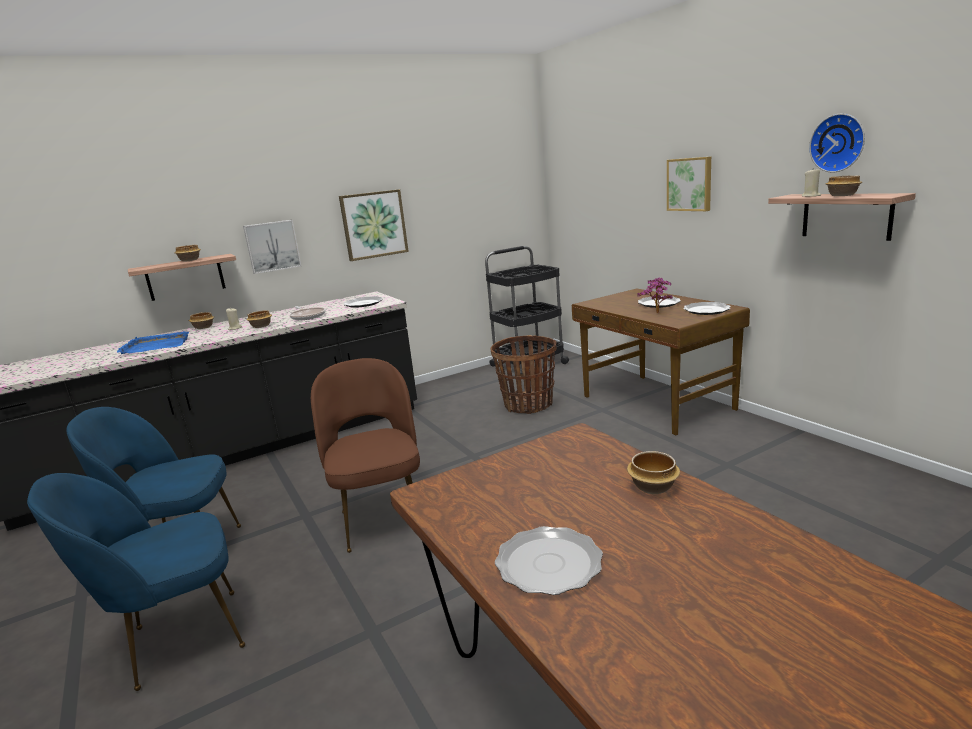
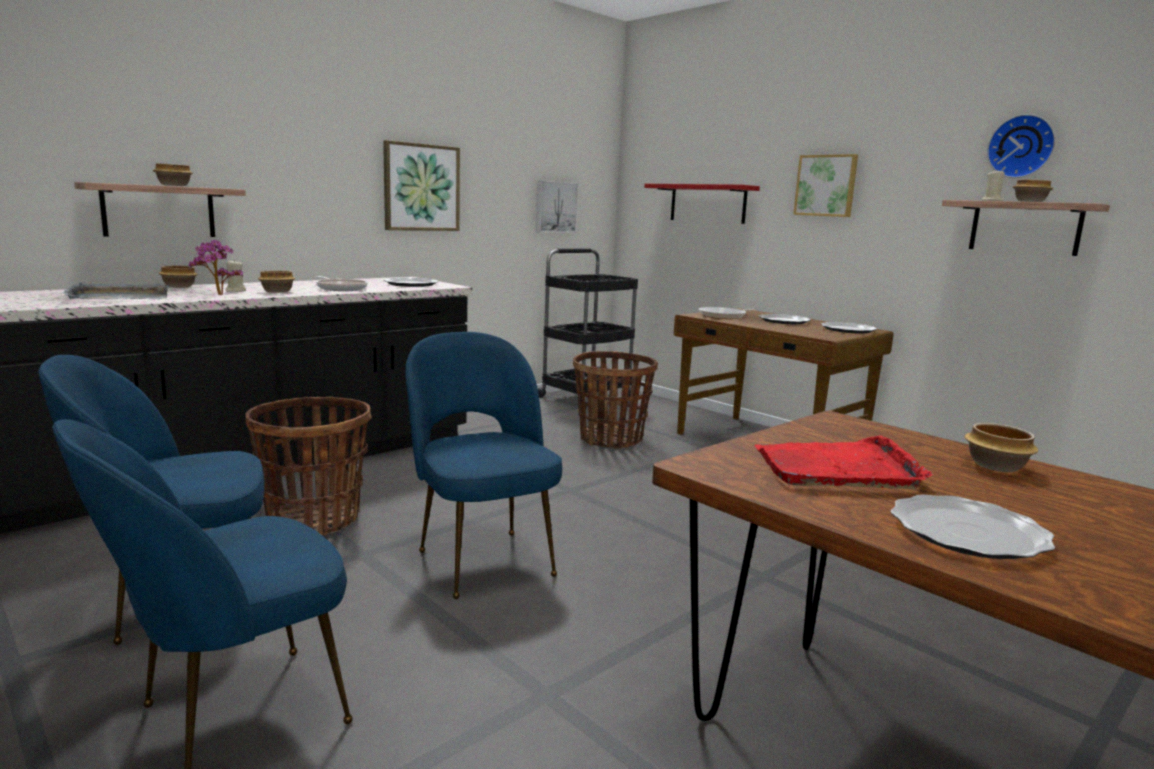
camera: 15 degrees left, 5 degrees down
blue tray [117,331,189,354] -> grey tray [64,282,169,300]
picture [243,220,301,274] -> picture moved to [536,180,579,233]
brown chair [311,358,420,553] -> blue chair [405,332,562,599]
potted plant [637,278,673,313] -> potted plant moved to [189,240,243,295]
none -> basket [246,397,372,536]
none -> red shelf [644,184,760,224]
none -> frying pan [699,307,755,319]
none -> red tray [755,435,933,489]

